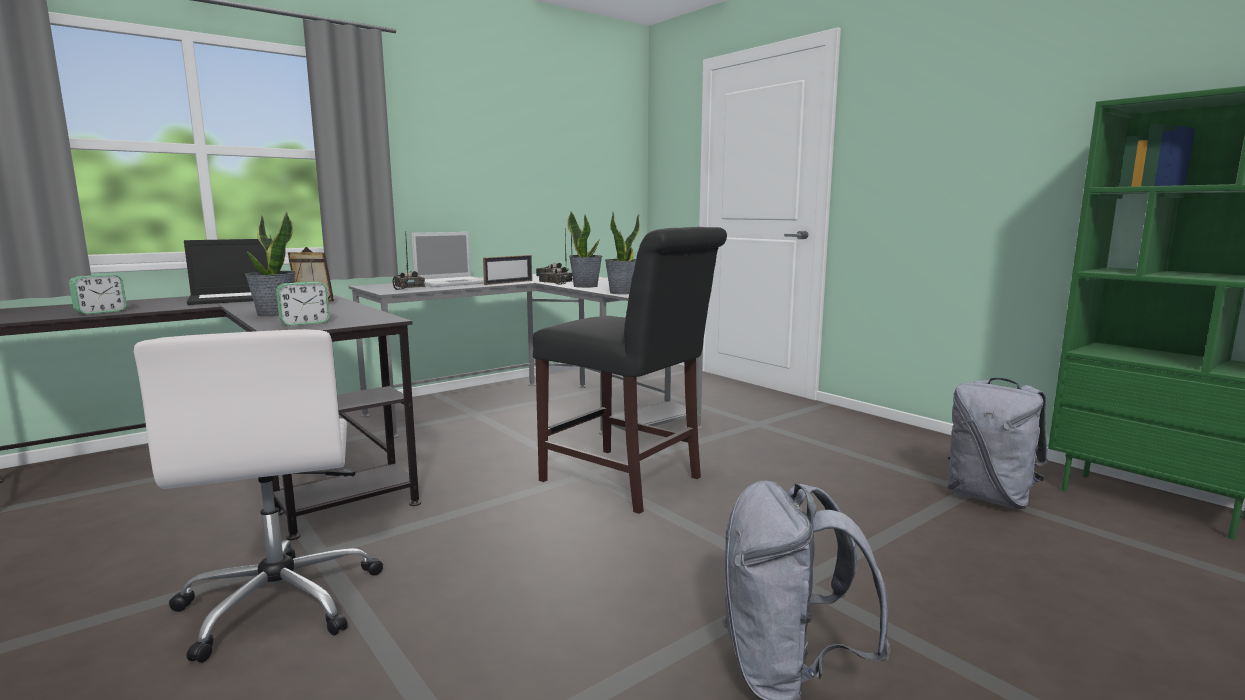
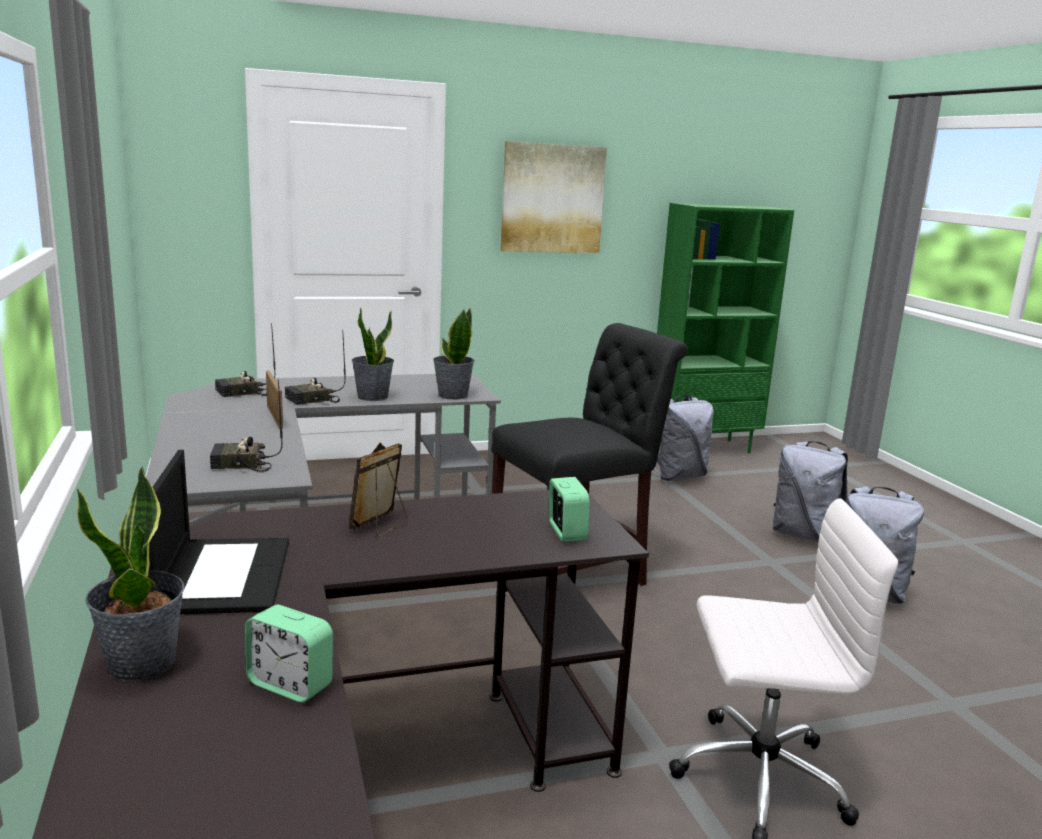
camera: 70 degrees left, 5 degrees up
alarm clock [69,275,127,314] -> alarm clock turned 150 degrees clockwise [245,605,333,703]
potted plant [245,211,296,317] -> potted plant moved to [77,467,185,681]
laptop [411,232,484,287] -> none
none -> picture [500,141,607,253]
none -> grey backpack [773,441,848,543]

